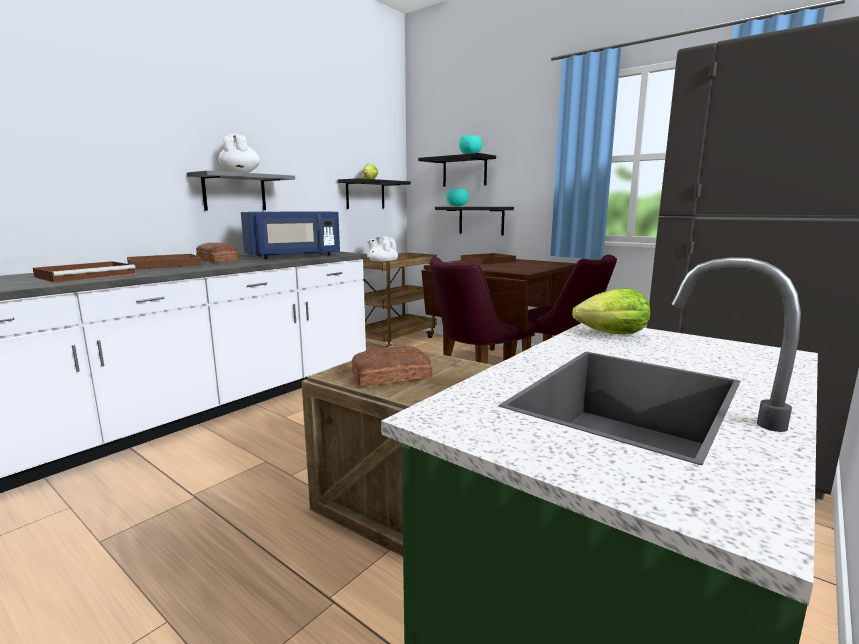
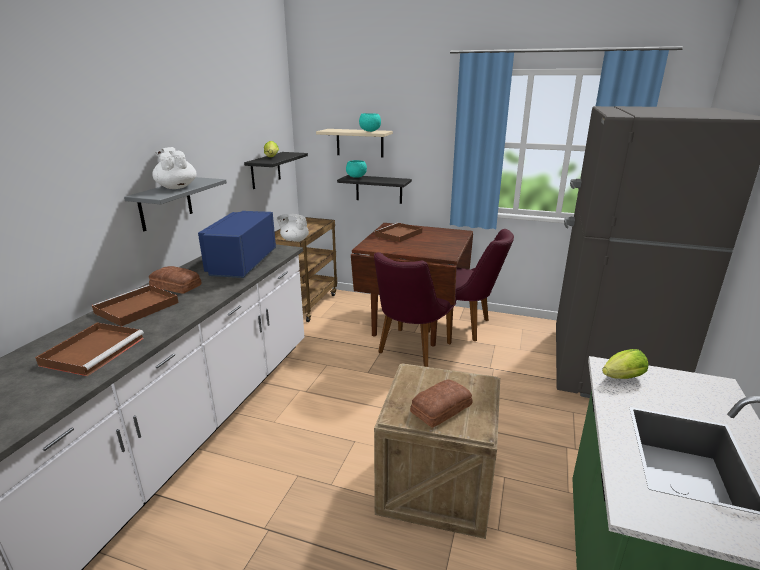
camera: 20 degrees left, 10 degrees up
blue microwave [241,211,340,259] -> blue microwave turned 150 degrees clockwise [198,211,276,278]
black shelf [418,153,496,187] -> beige shelf [316,129,393,158]

